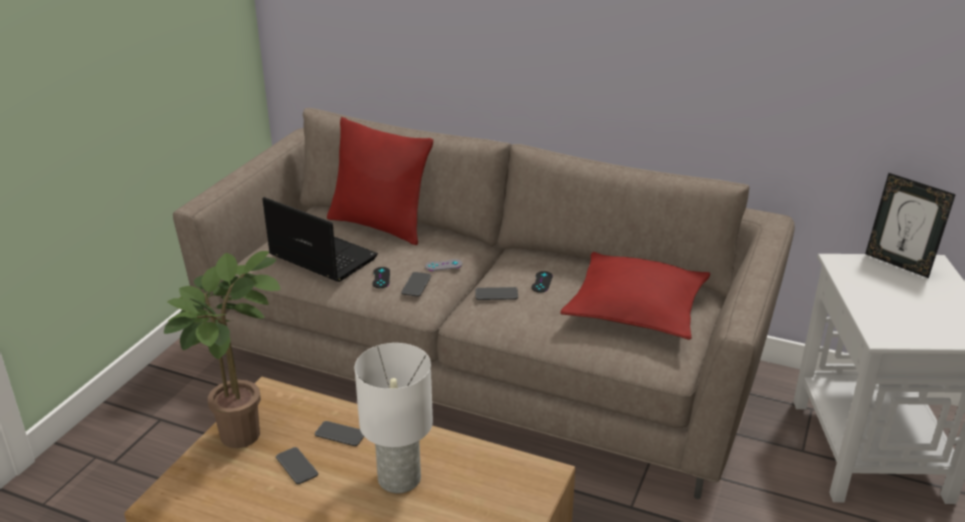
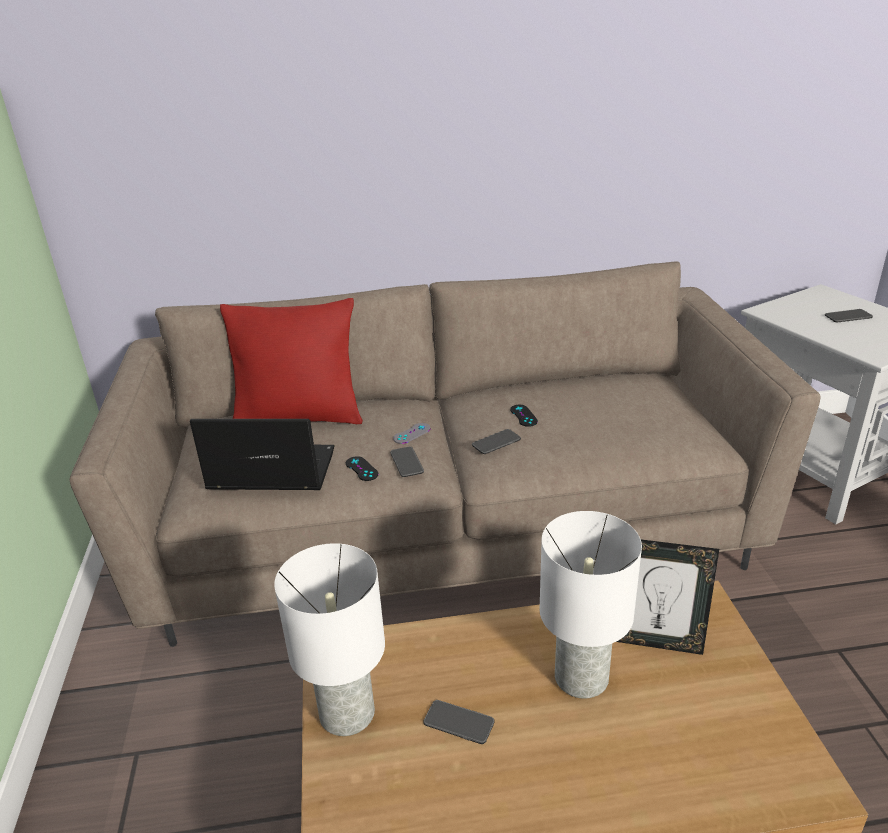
camera: 30 degrees left, 0 degrees up
potted plant [164,251,281,448] -> white table lamp [274,543,385,736]
phone [315,421,364,446] -> phone moved to [825,309,873,322]
red pillow [560,252,710,340] -> none
picture frame [865,173,956,278] -> picture frame moved to [617,540,719,655]

